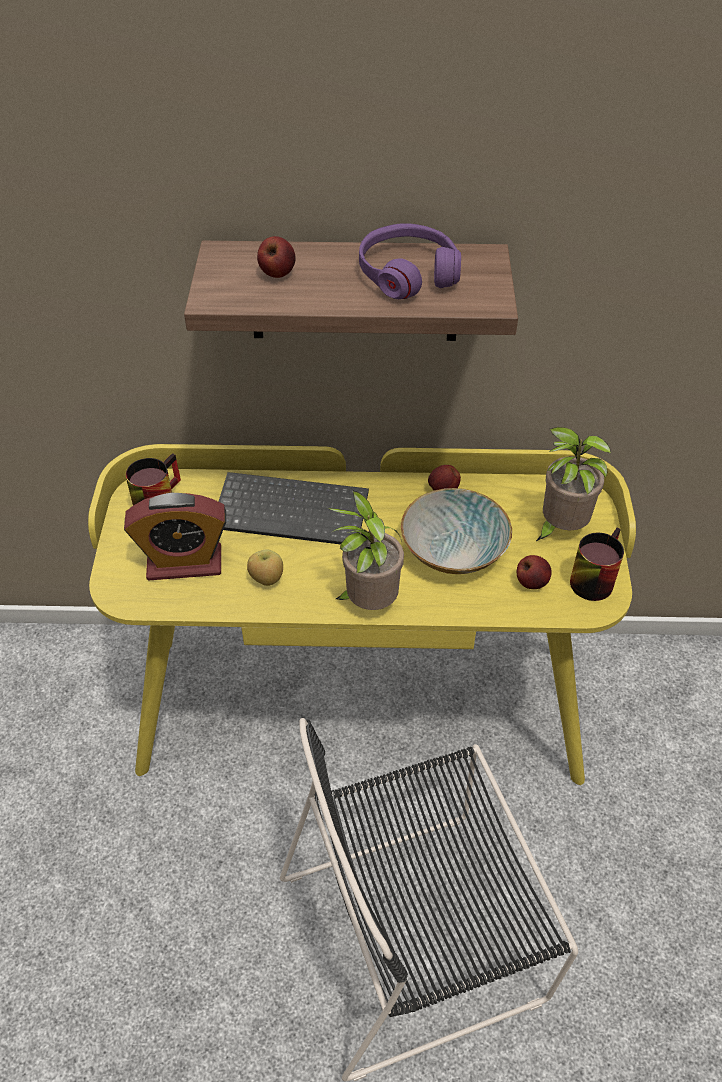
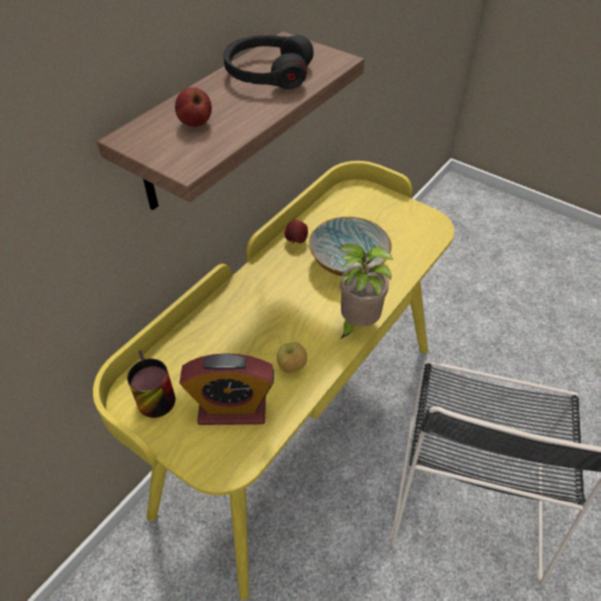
camera: 55 degrees left, 0 degrees up
alarm clock [124,493,226,581] -> alarm clock turned 60 degrees clockwise [179,353,274,425]
keyboard [218,472,369,544] -> none
purple headphones [359,223,461,299] -> black headphones [224,35,313,89]
apple [517,555,552,589] -> none
potted plant [535,427,611,542] -> none
mug [570,527,624,601] -> none

